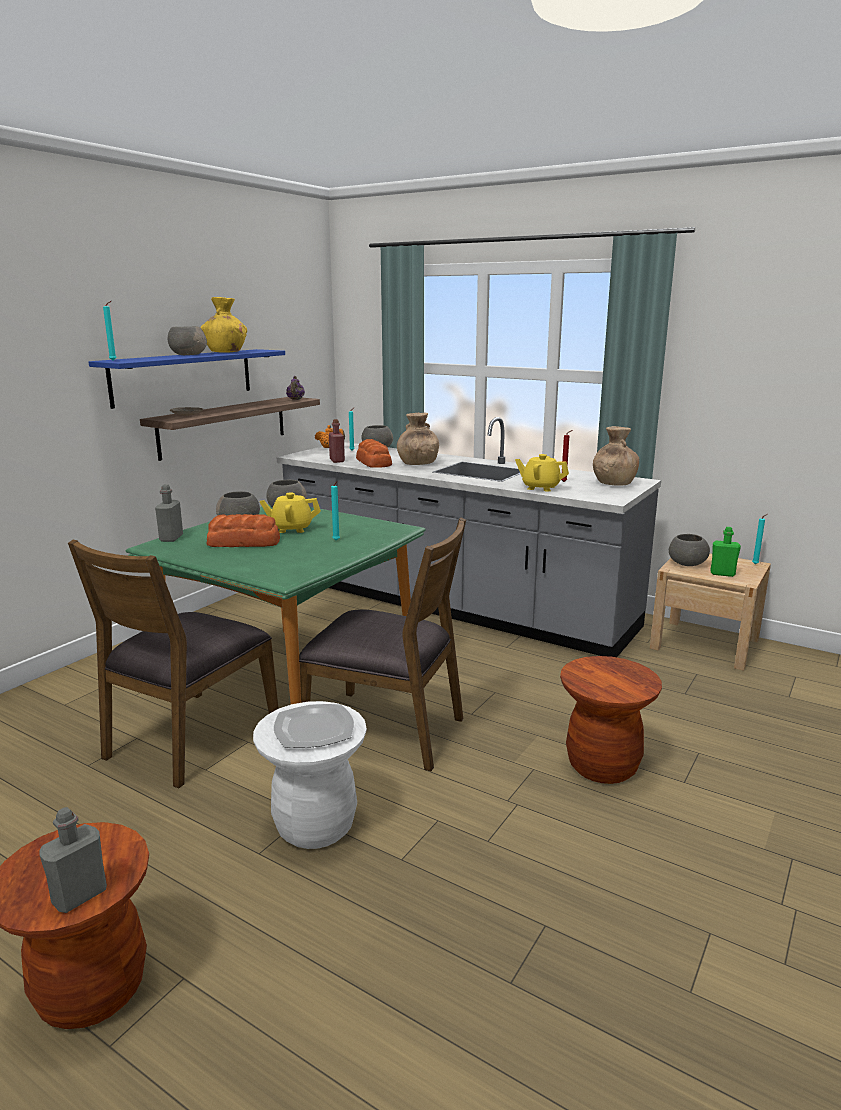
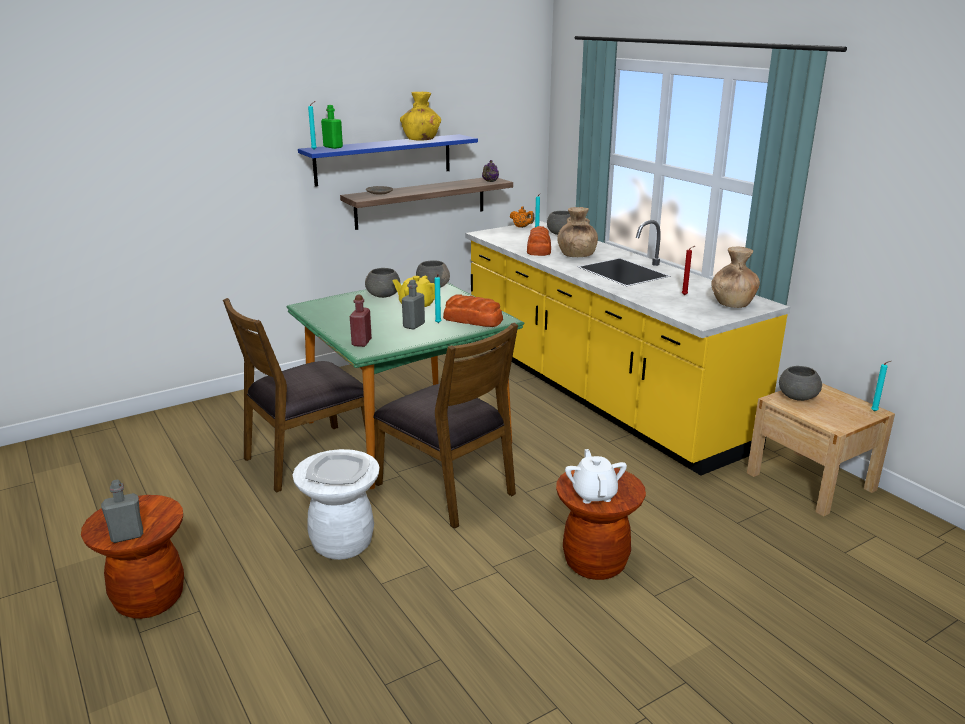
camera: 25 degrees right, 5 degrees up
grey bottle [155,484,183,542] -> grey bottle moved to [402,280,425,330]
grey bowl [168,326,207,355] -> none
bread [206,514,280,547] -> bread moved to [443,294,503,327]
grey counter [276,417,661,657] -> yellow counter [465,220,790,476]
red bottle [329,419,345,463] -> red bottle moved to [350,295,372,347]
yellow teapot [515,454,569,492] -> none
green bottle [711,527,741,577] -> green bottle moved to [321,105,343,149]
none -> white teapot [565,449,627,504]

